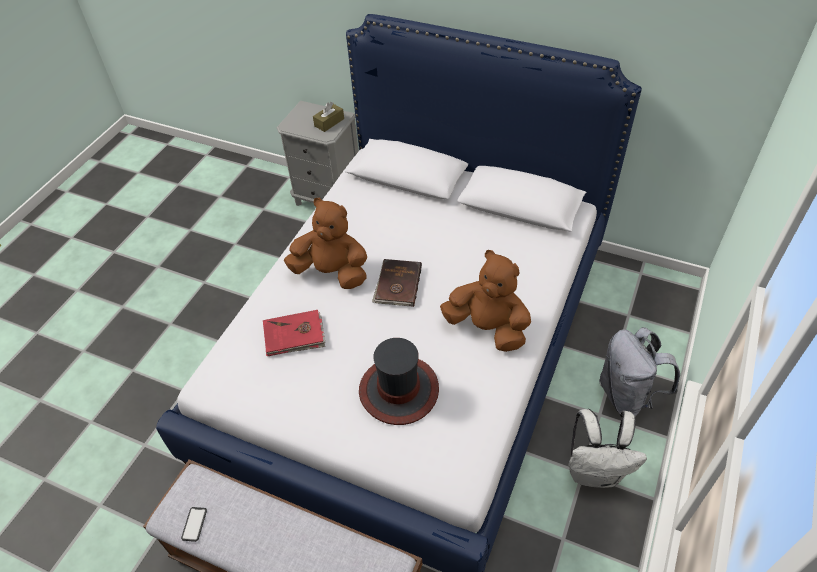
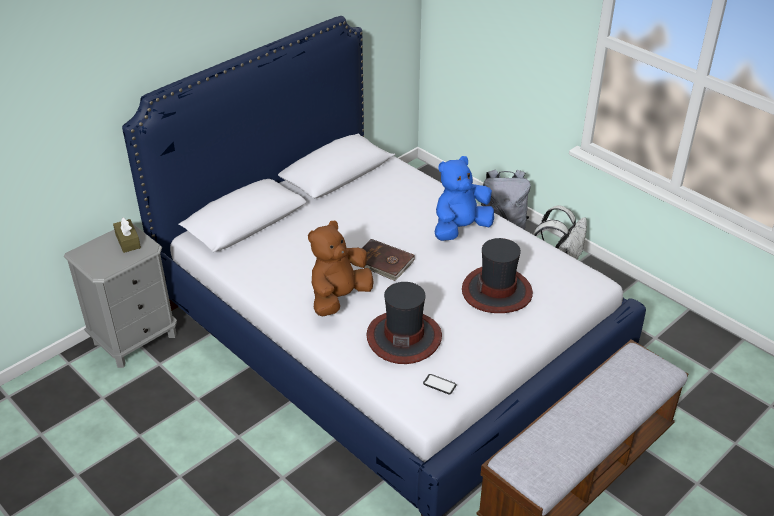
camera: 70 degrees left, 10 degrees down
phone [181,507,207,542] -> phone moved to [423,374,457,394]
red book [263,310,325,356] -> hat [367,282,442,364]
brown plush toy [440,250,531,352] -> blue plush toy [435,156,494,241]

